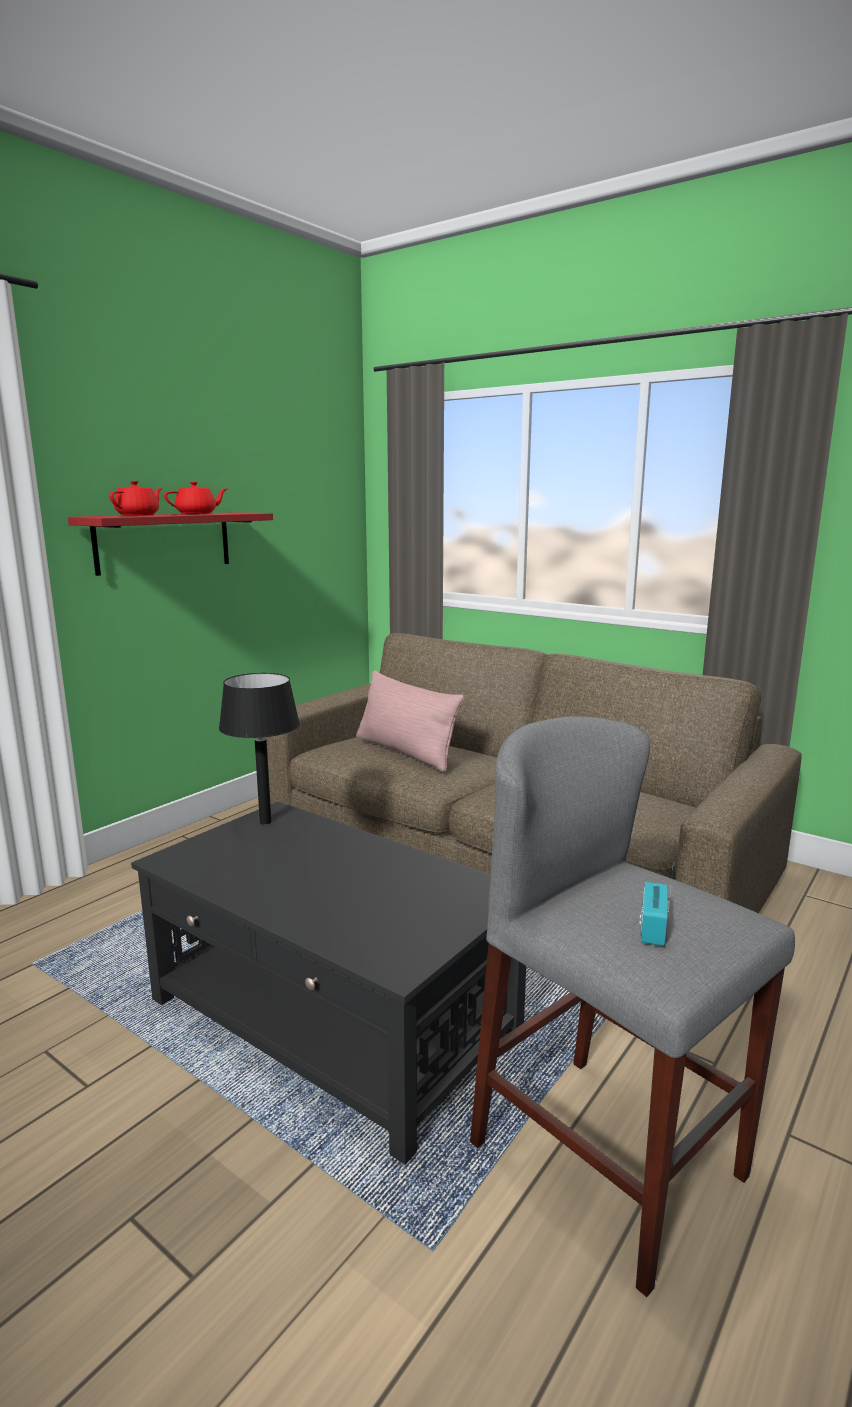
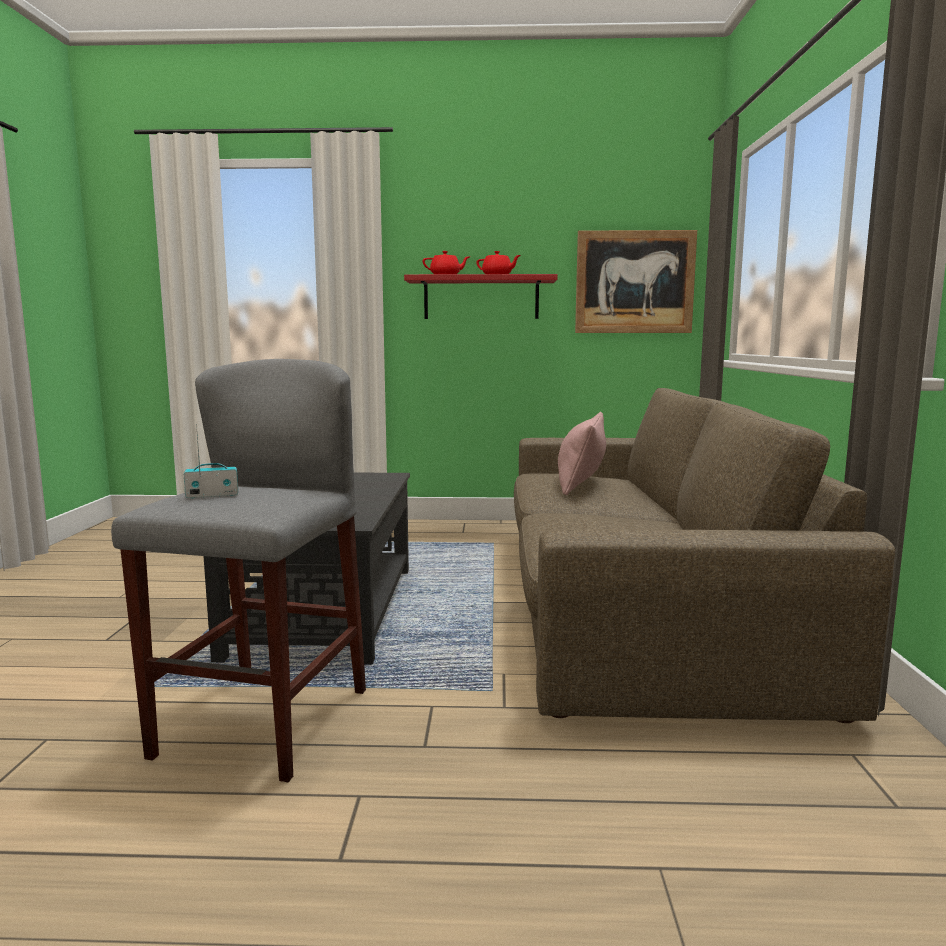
camera: 55 degrees right, 5 degrees down
black table lamp [219,673,300,825] -> none
none -> picture [575,230,697,333]

